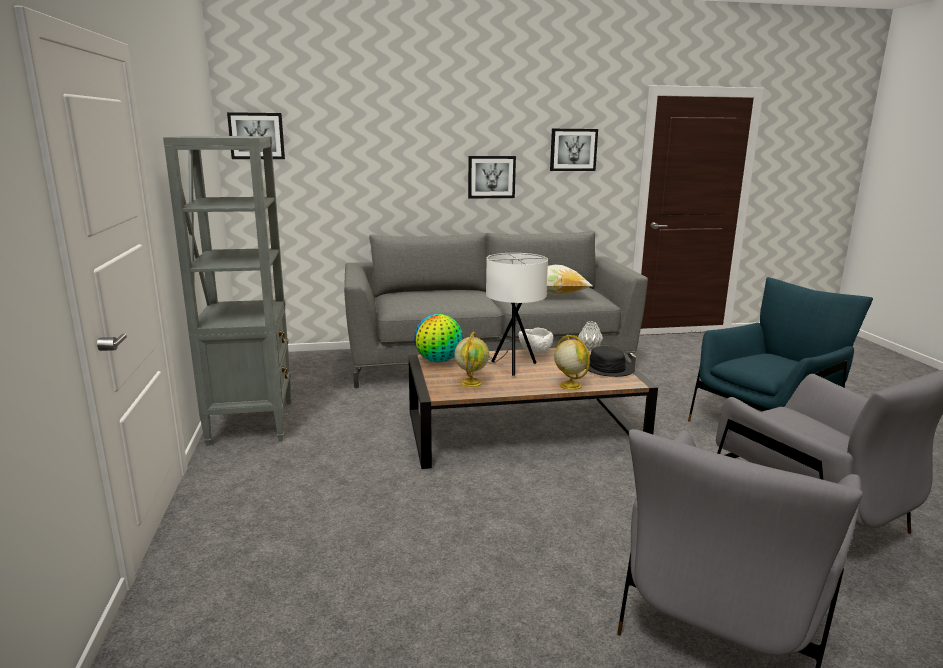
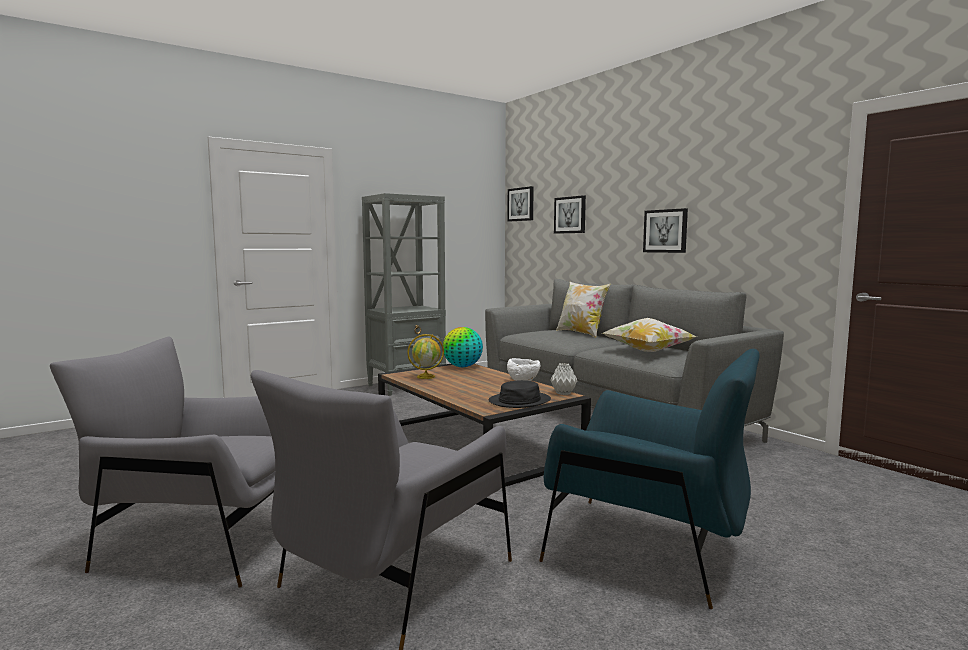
camera: 65 degrees right, 10 degrees down
white table lamp [486,253,548,376] -> none
picture [550,129,598,171] -> picture moved to [554,195,586,234]
globe [554,335,590,390] -> none
none -> pillow [556,282,610,338]

